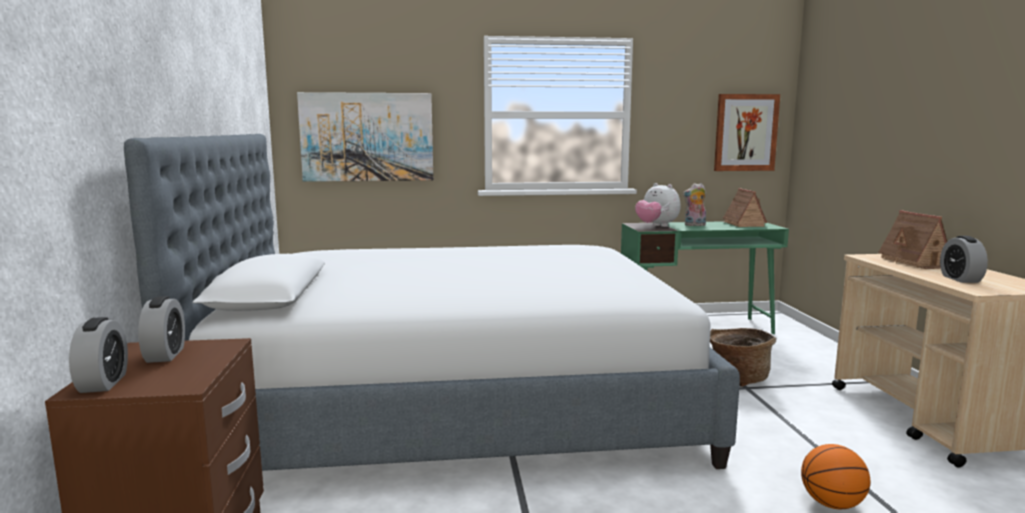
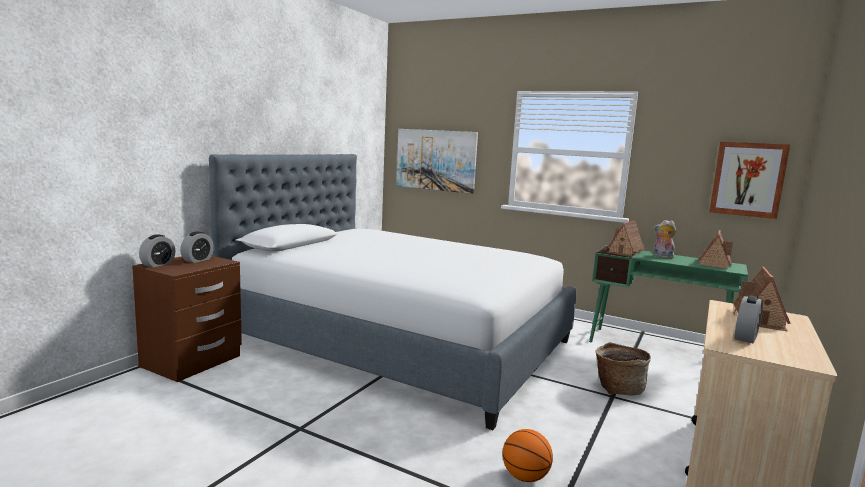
camera: 35 degrees right, 0 degrees up
plush toy [635,183,680,227] -> toy house [607,221,645,256]

